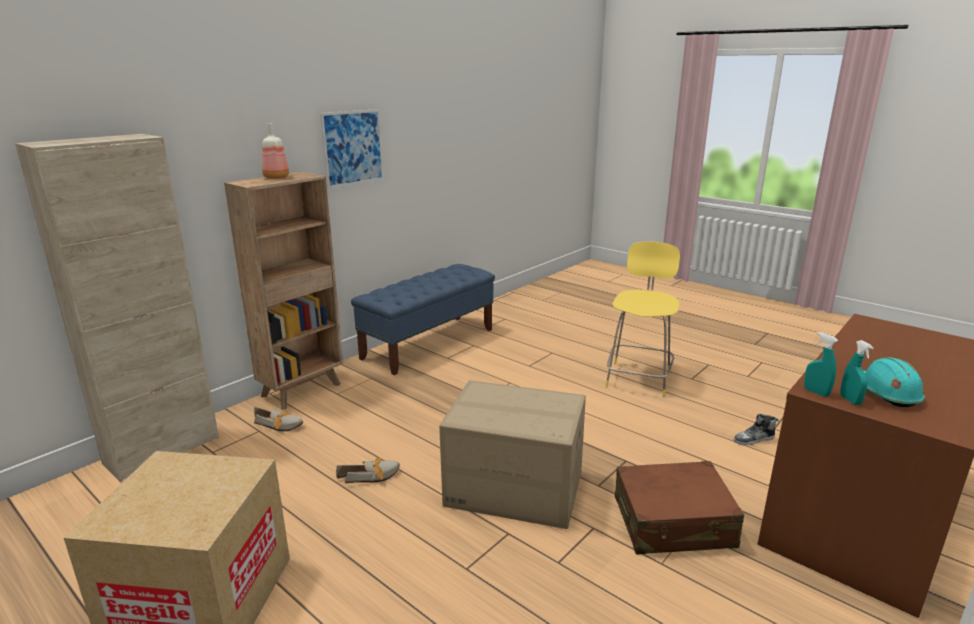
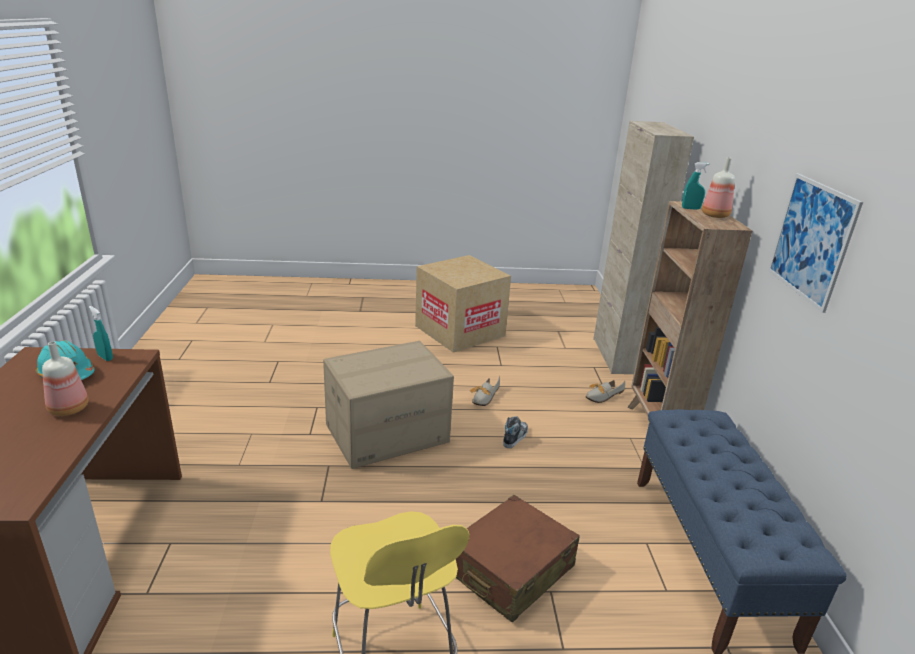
camera: 135 degrees right, 5 degrees up
brown suitcase [615,461,744,554] -> brown suitcase moved to [455,495,580,623]
shoe [734,414,779,446] -> shoe moved to [503,416,528,448]
turquoise spray bottle [804,332,838,397] -> turquoise spray bottle moved to [682,162,709,210]
none -> bottle [42,341,89,416]

